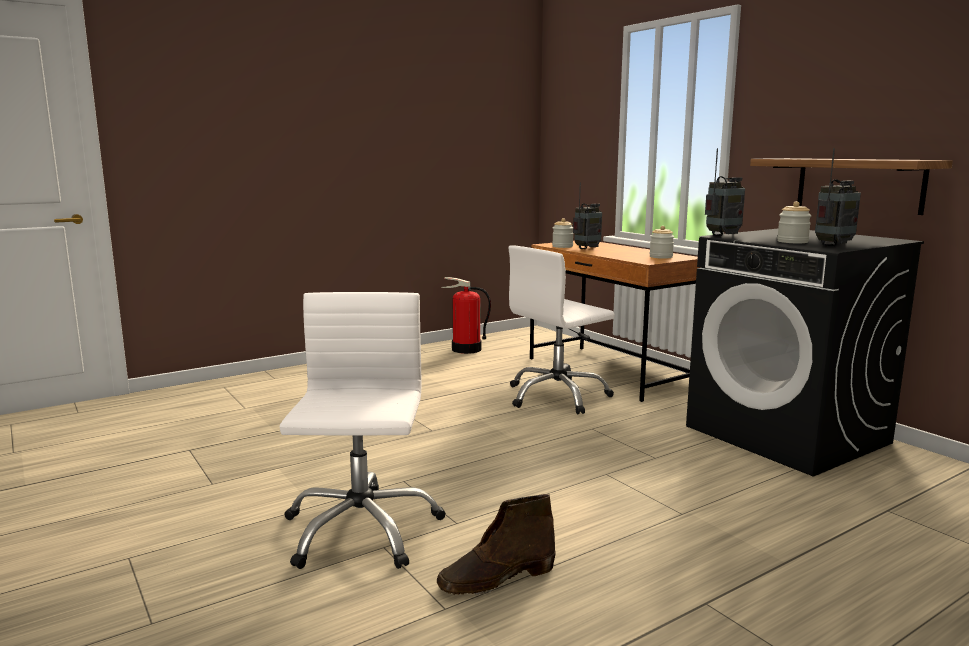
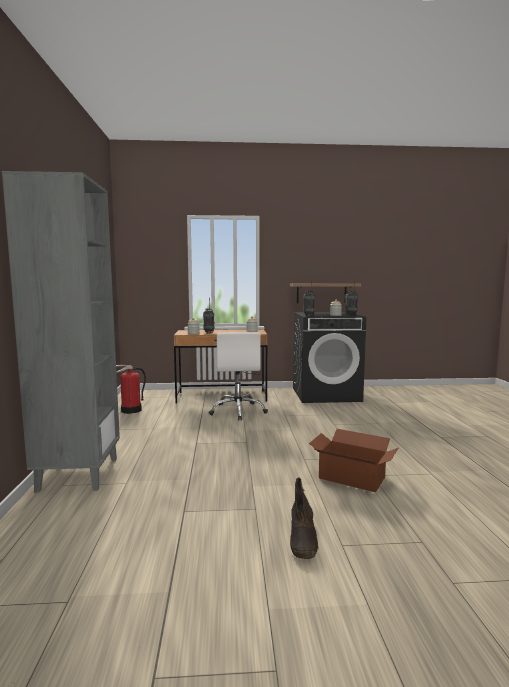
camera: 60 degrees left, 5 degrees down
white office chair [279,292,446,569] -> cardboard box [309,429,398,492]
brown boot [437,494,556,595] -> brown boot moved to [290,477,319,559]
none -> grey bookcase [2,171,120,493]

